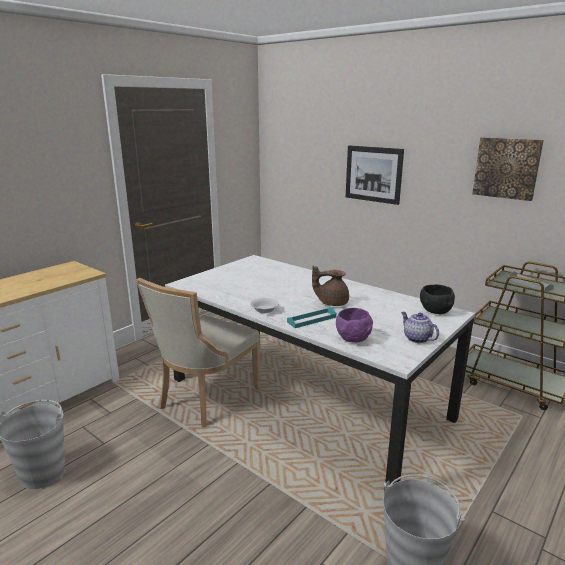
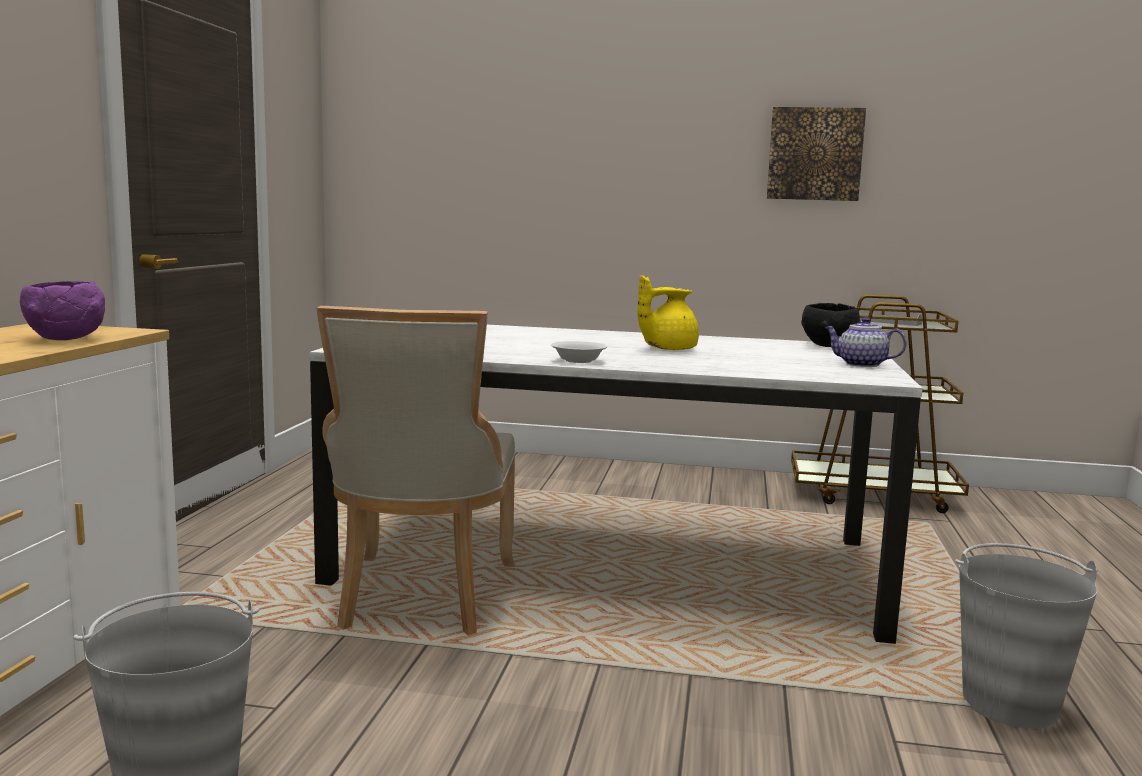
camera: 30 degrees left, 10 degrees down
turquoise tray [287,307,336,328] -> none
brown teapot [312,266,349,306] -> yellow teapot [637,275,699,350]
purple bowl [336,308,373,343] -> purple bowl moved to [20,281,105,340]
picture [346,146,404,205] -> none

